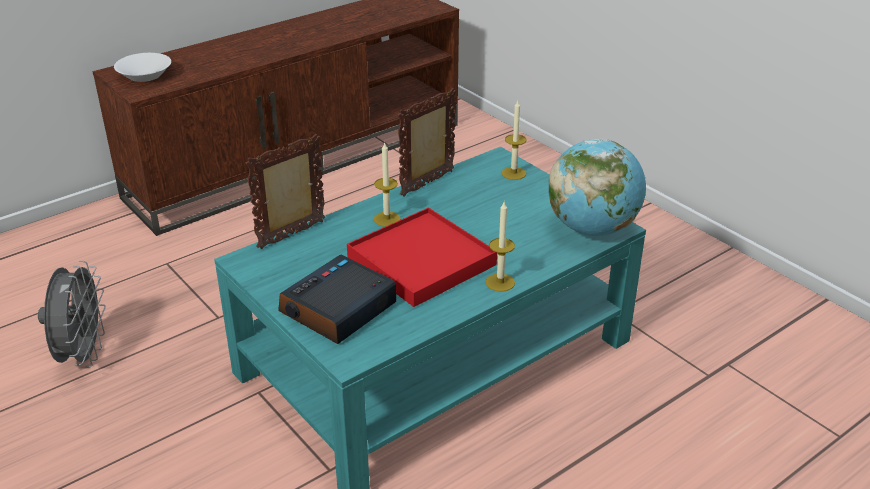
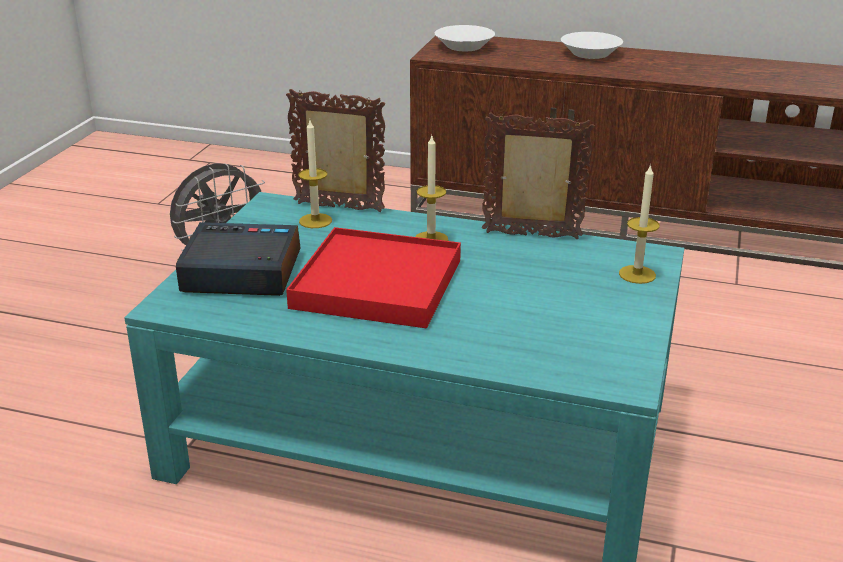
camera: 55 degrees right, 5 degrees down
candle [485,202,515,292] -> candle moved to [299,120,332,228]
globe [548,139,646,236] -> none
none -> white bowl [561,32,623,59]

